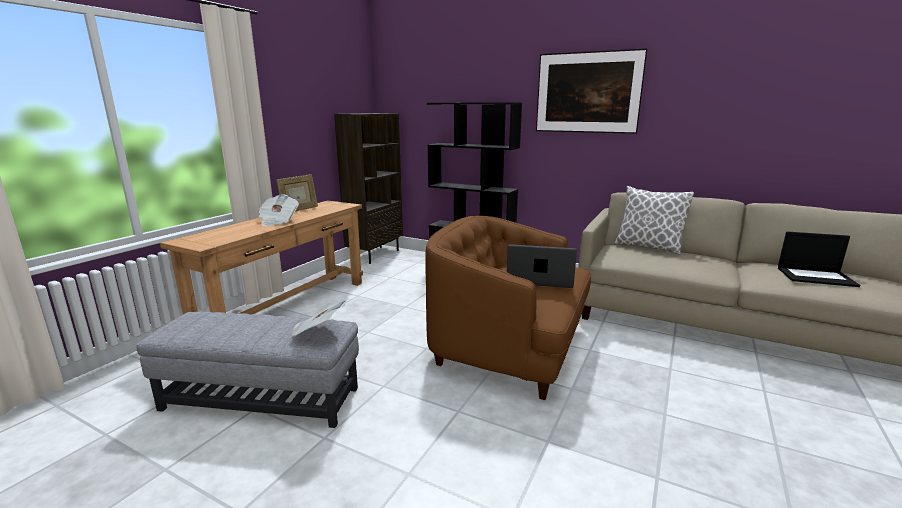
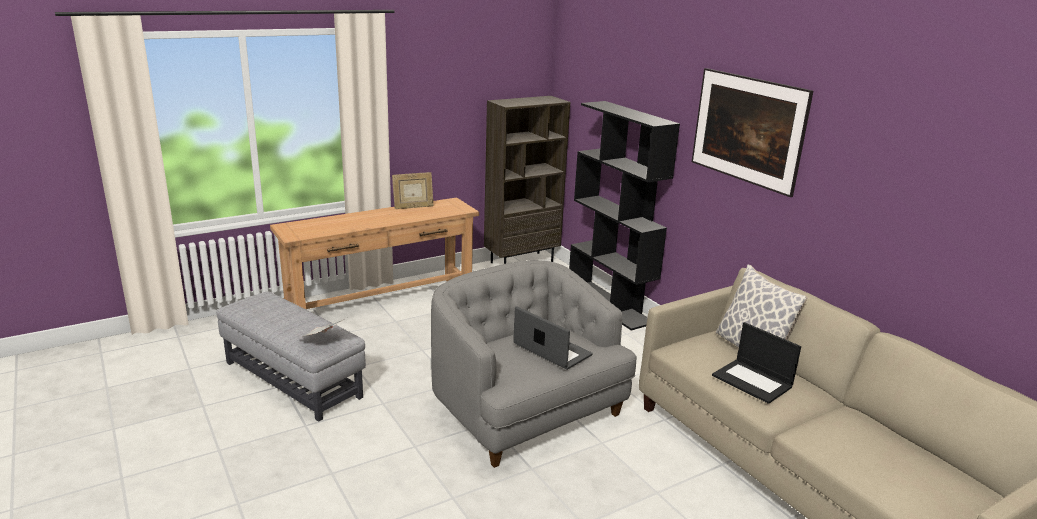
camera: 30 degrees right, 5 degrees up
newspaper [258,194,299,226] -> none
brown armchair [425,216,591,400] -> grey armchair [431,260,637,468]
laptop [778,232,860,287] -> laptop moved to [712,322,801,404]

